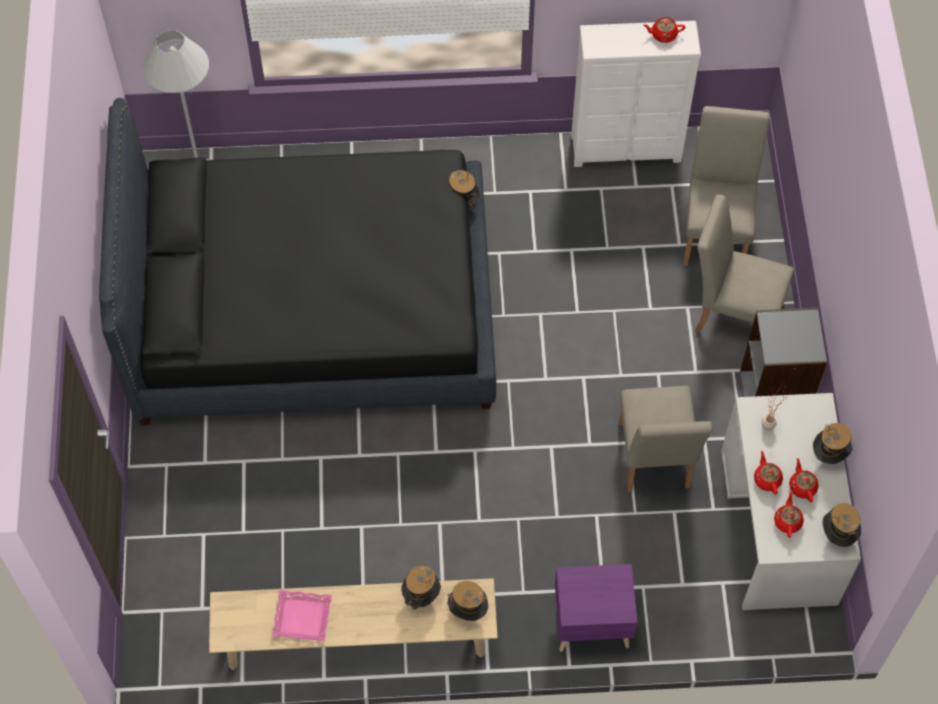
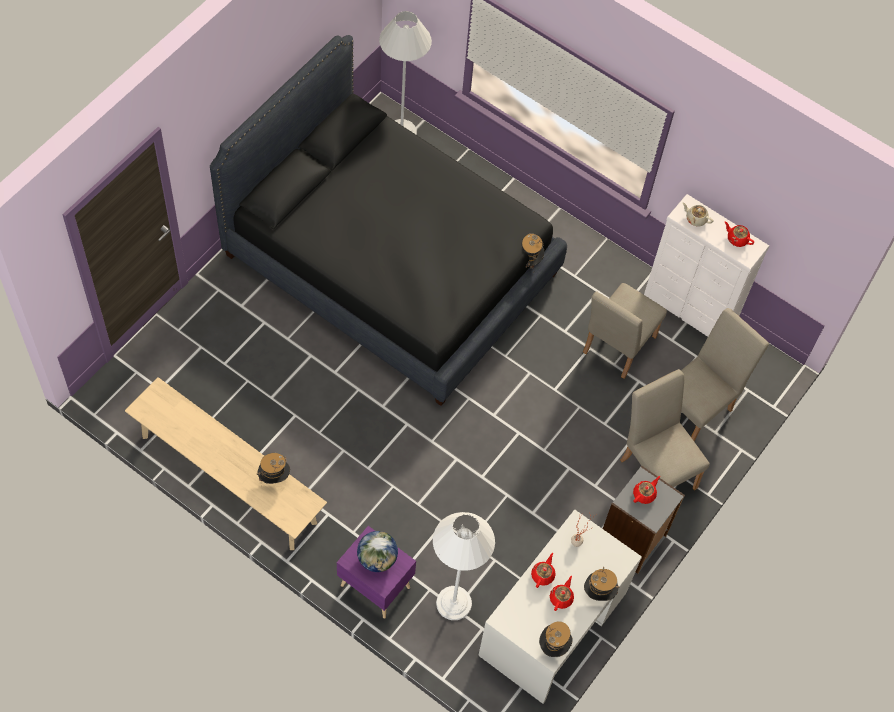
camera: 35 degrees right, 0 degrees up
pink tray [272,590,332,641] -> none
hat [447,581,488,621] -> none
beige chair [619,386,713,492] -> beige chair moved to [583,283,667,379]
red teapot [774,492,804,538] -> red teapot moved to [633,476,660,504]
none -> globe [357,531,398,572]
none -> white floor lamp [433,512,495,620]
none -> beige teapot [682,202,713,226]

